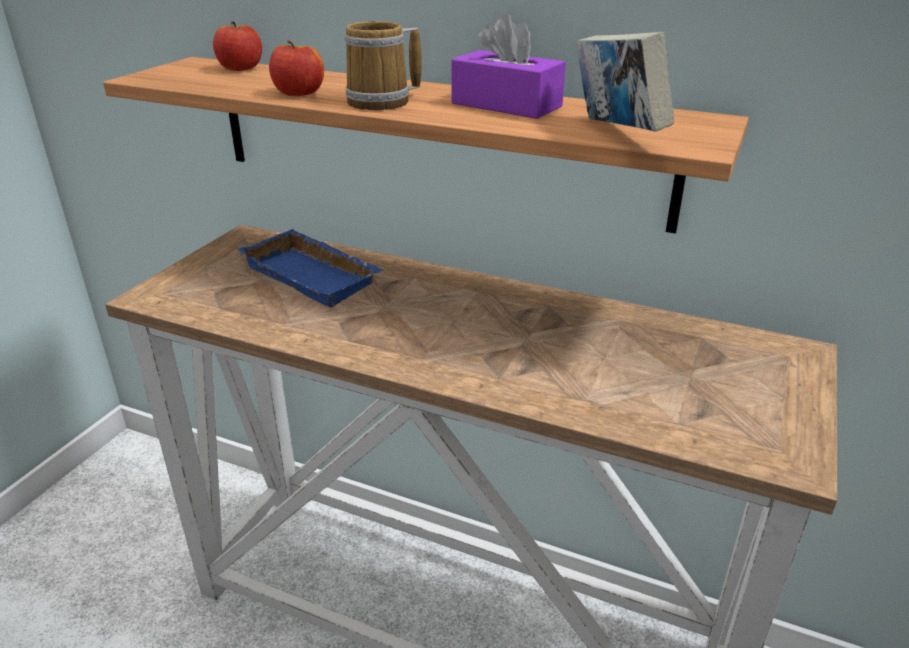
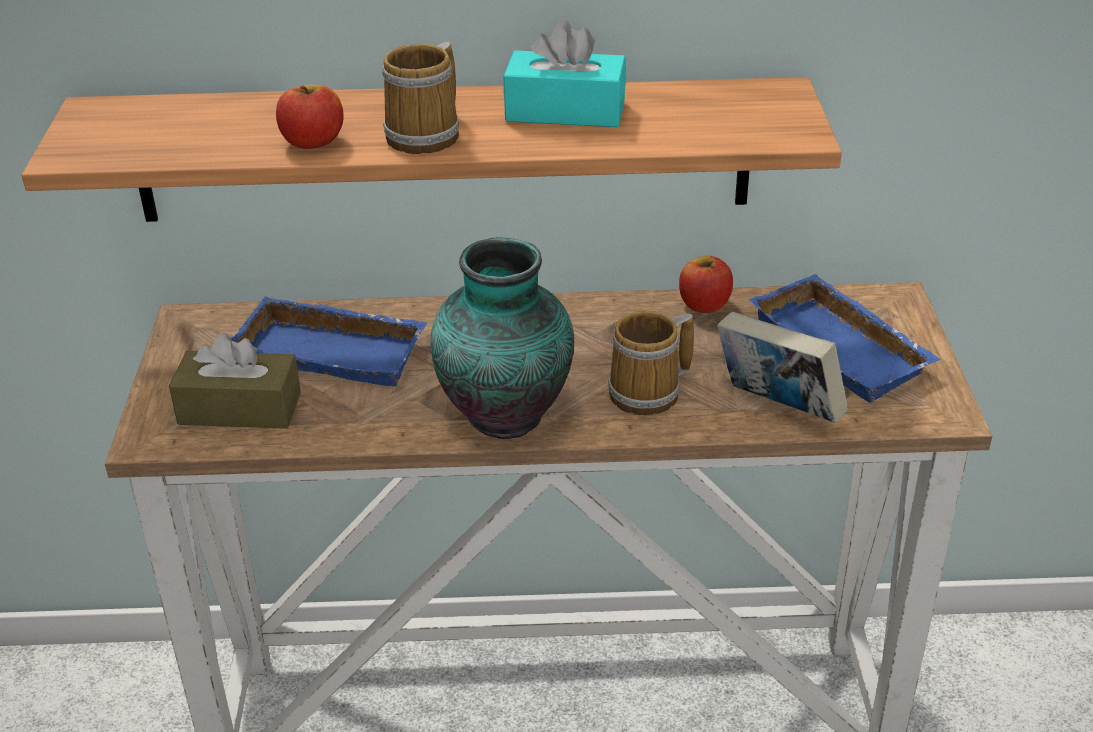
camera: 25 degrees left, 5 degrees up
apple [213,21,262,71] -> apple moved to [679,256,733,313]
purple tissue box [451,14,566,119] -> turquoise tissue box [503,20,626,127]
book [576,32,674,132] -> book moved to [717,312,848,423]
none -> brown tissue box [169,333,301,429]
none -> vase [431,238,574,439]
none -> mug [608,311,694,415]
none -> blue tray [749,274,941,403]

